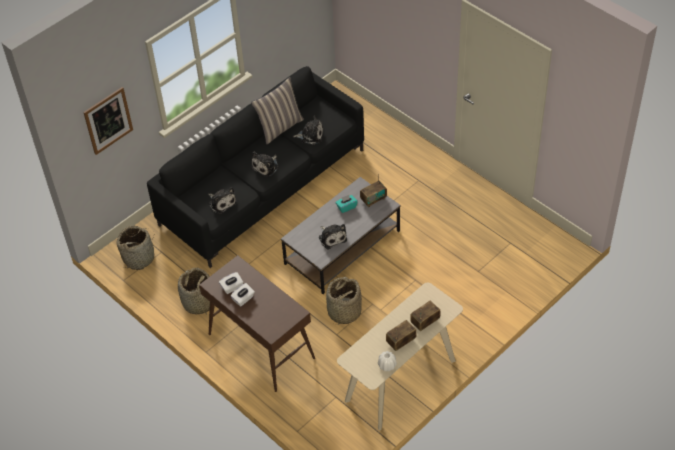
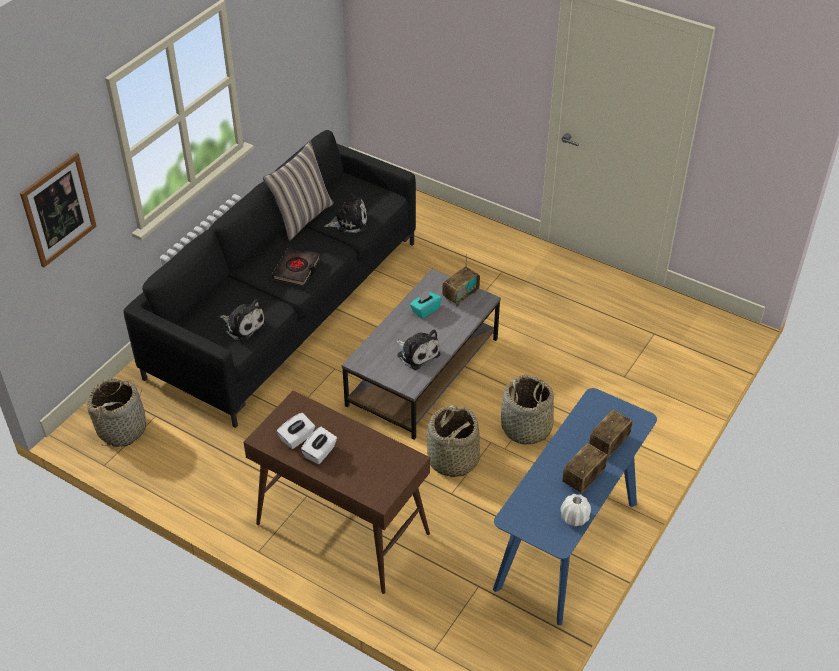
camera: 15 degrees left, 5 degrees down
basket [178,267,210,315] -> basket moved to [501,375,554,445]
plush toy [251,152,278,177] -> black book [271,247,320,286]
beige console table [337,283,463,430] -> blue console table [493,388,657,625]

